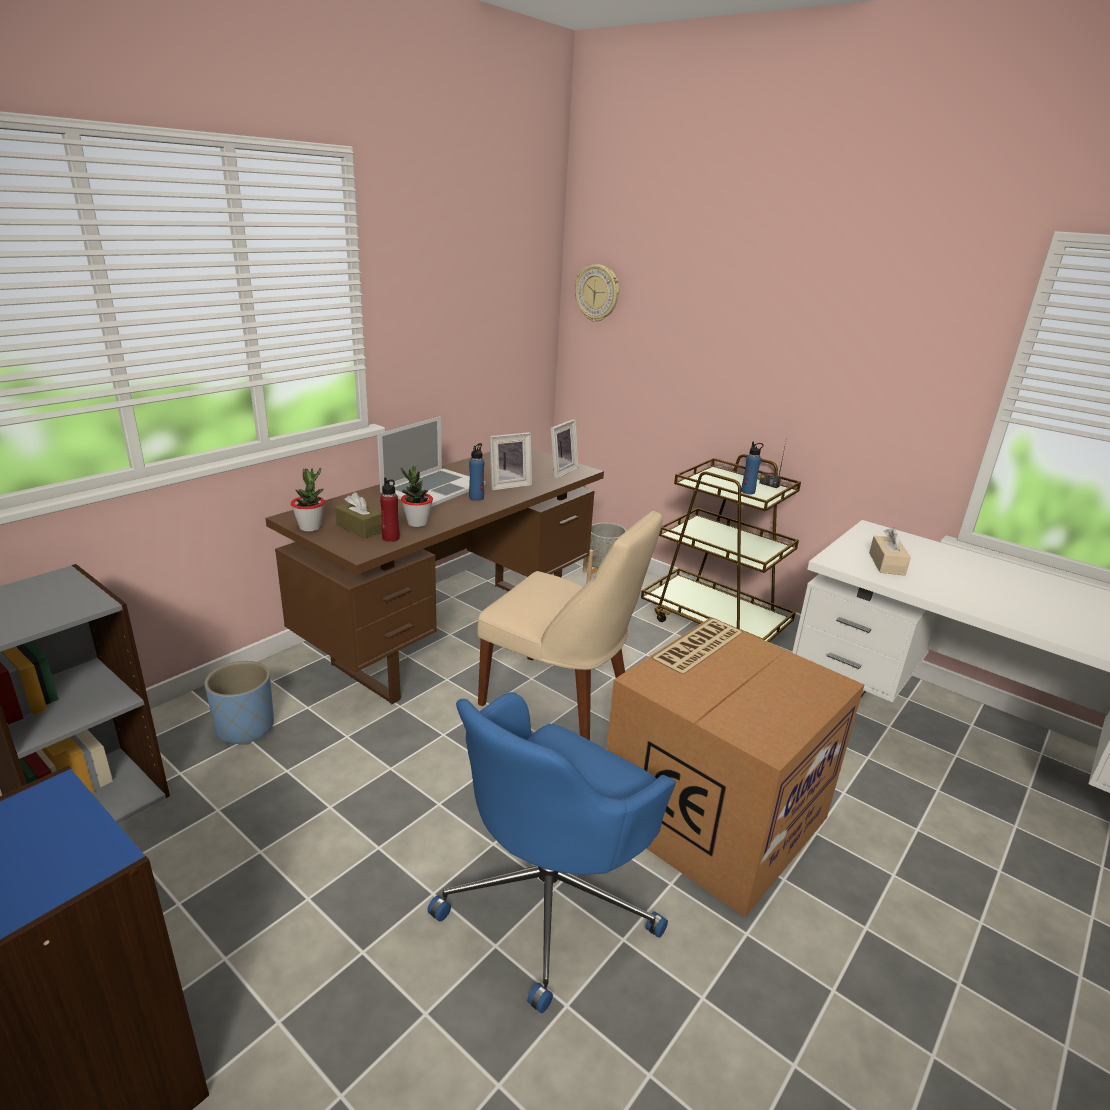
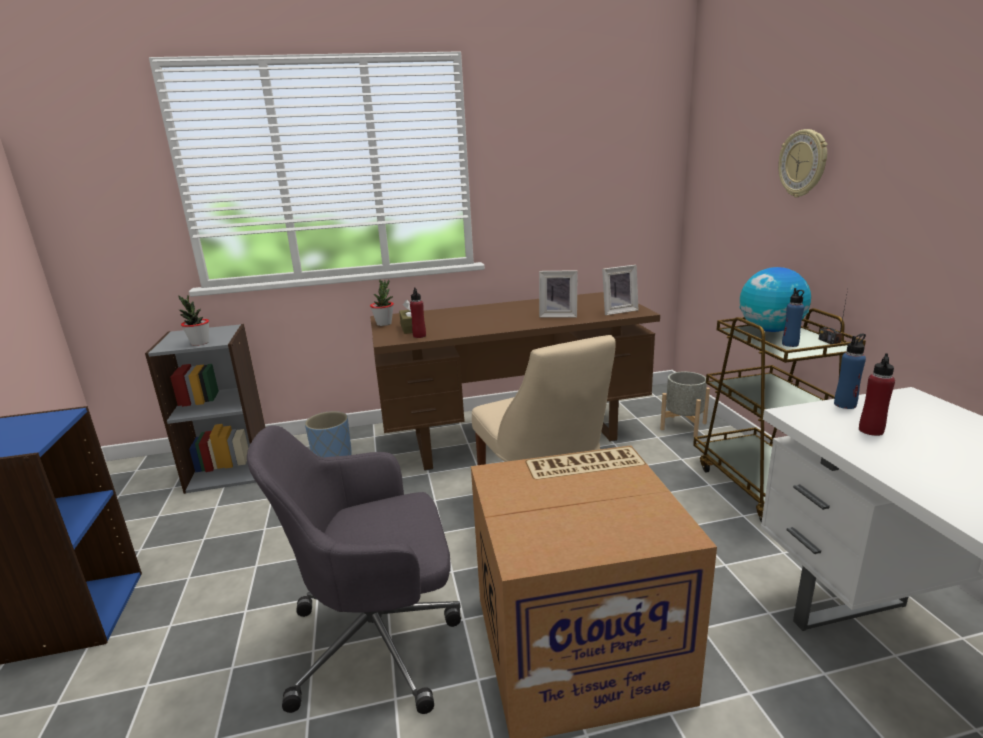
camera: 40 degrees right, 5 degrees down
laptop [377,416,486,507] -> none
potted plant [401,466,433,527] -> potted plant moved to [178,295,209,346]
blue office chair [427,692,676,1013] -> grey office chair [247,426,461,714]
blue bottle [469,443,484,501] -> blue bottle moved to [834,333,866,409]
wall clock [575,264,619,322] -> wall clock moved to [778,129,827,197]
beige tissue box [869,527,911,576] -> red bottle [859,353,895,436]
none -> globe [740,267,811,332]

